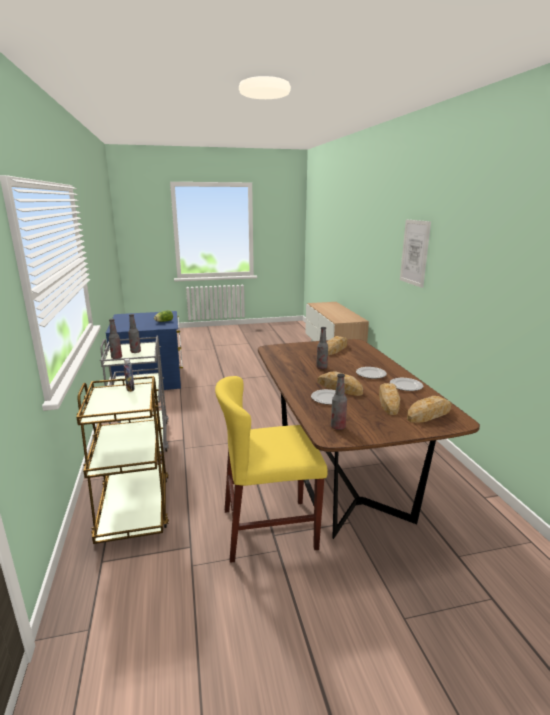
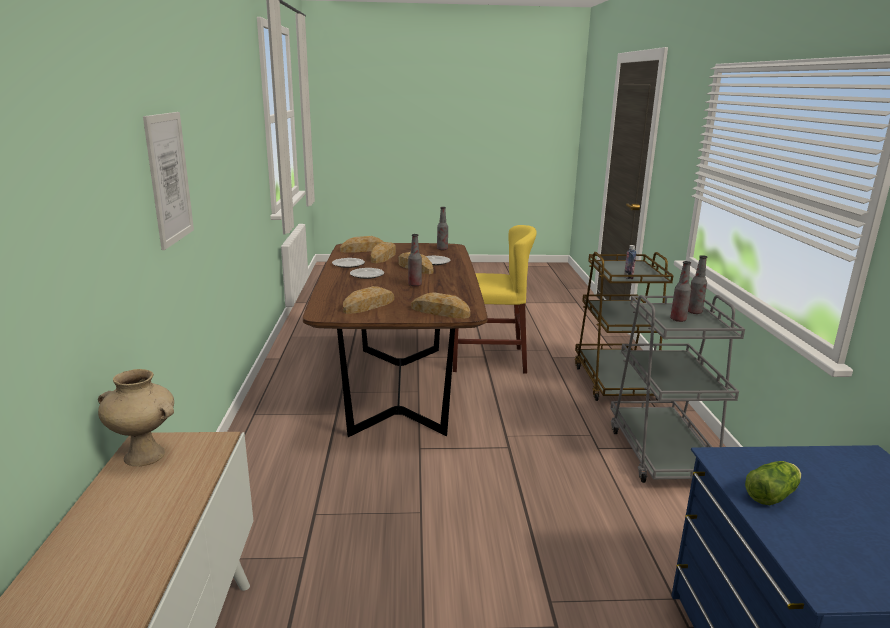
camera: 170 degrees left, 0 degrees up
none -> beige vase [98,369,174,466]
none -> bread [411,292,470,319]

